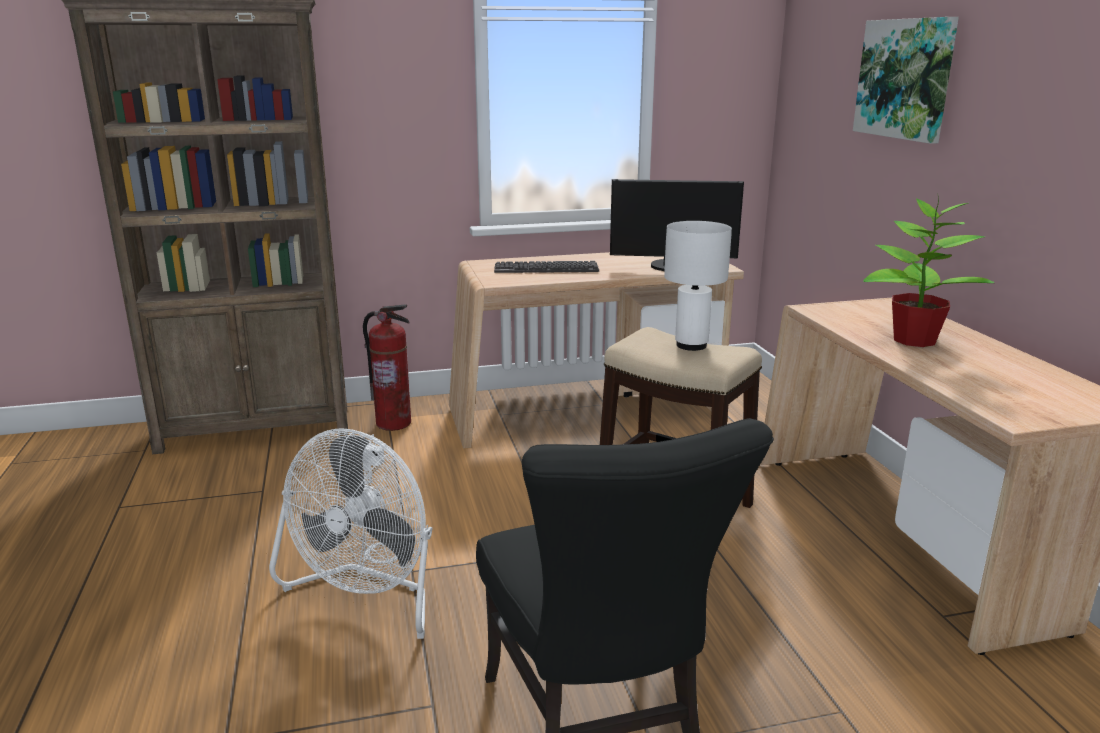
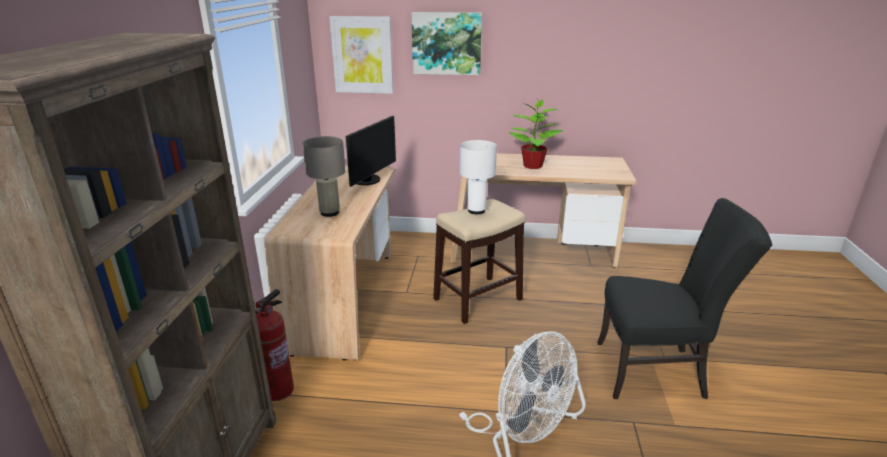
camera: 70 degrees left, 5 degrees up
keyboard [494,261,599,273] -> grey table lamp [303,136,345,217]
none -> picture [329,16,393,94]

